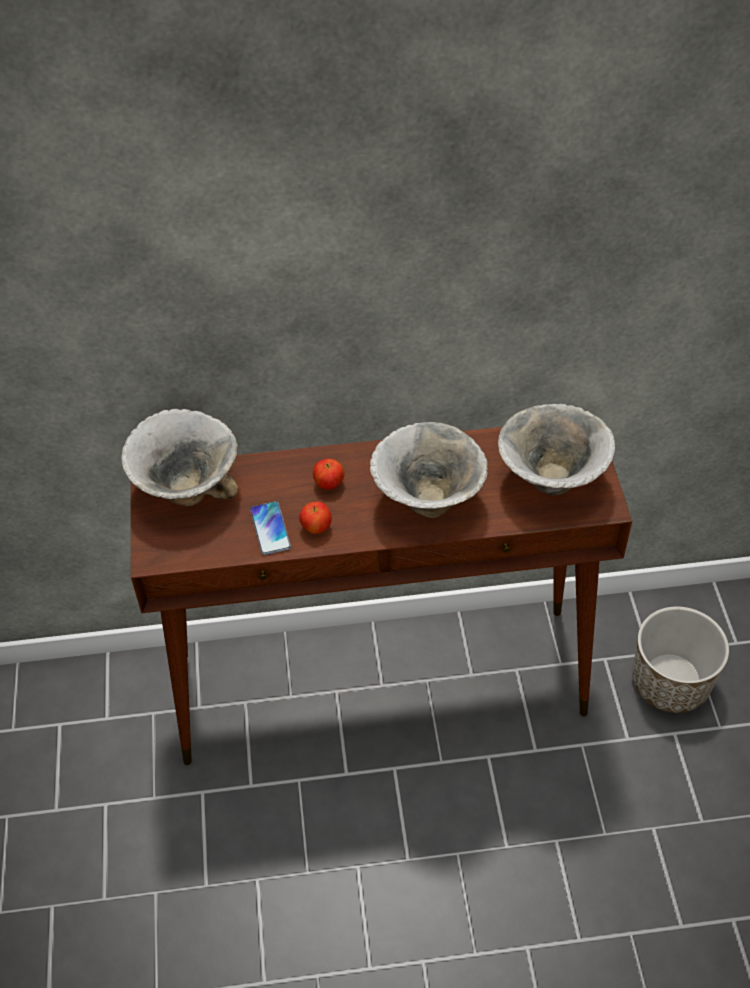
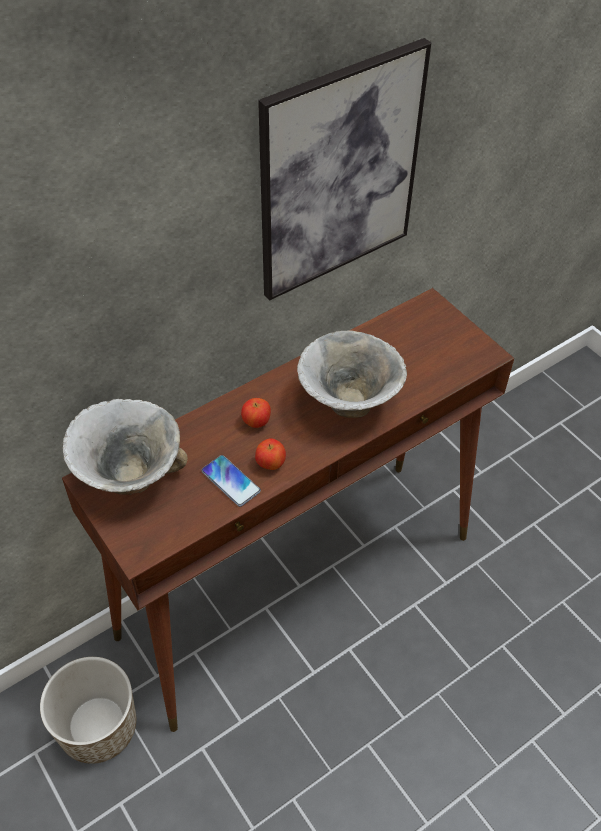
camera: 30 degrees left, 0 degrees up
bowl [498,404,615,496] -> none
planter [632,607,729,713] -> planter moved to [40,657,136,764]
none -> picture [258,38,431,301]

